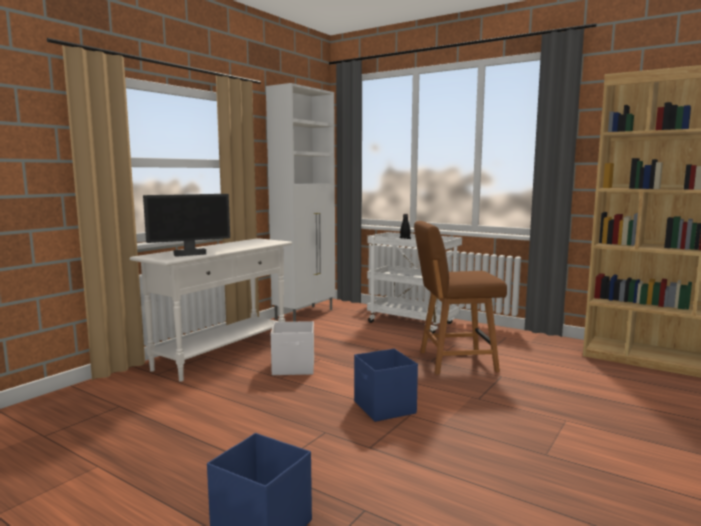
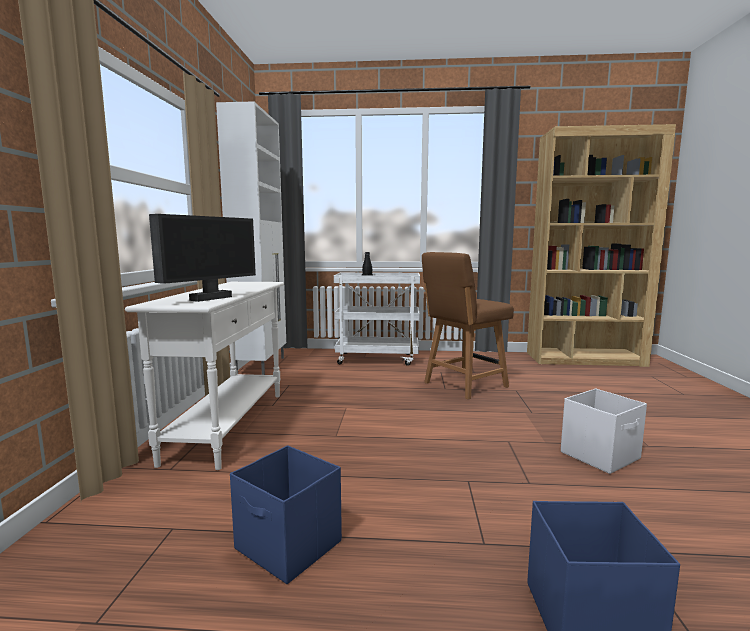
camera: 30 degrees left, 0 degrees up
white storage box [271,321,314,375] -> white storage box moved to [561,388,647,474]
blue storage box [354,349,418,422] -> blue storage box moved to [230,446,342,584]

